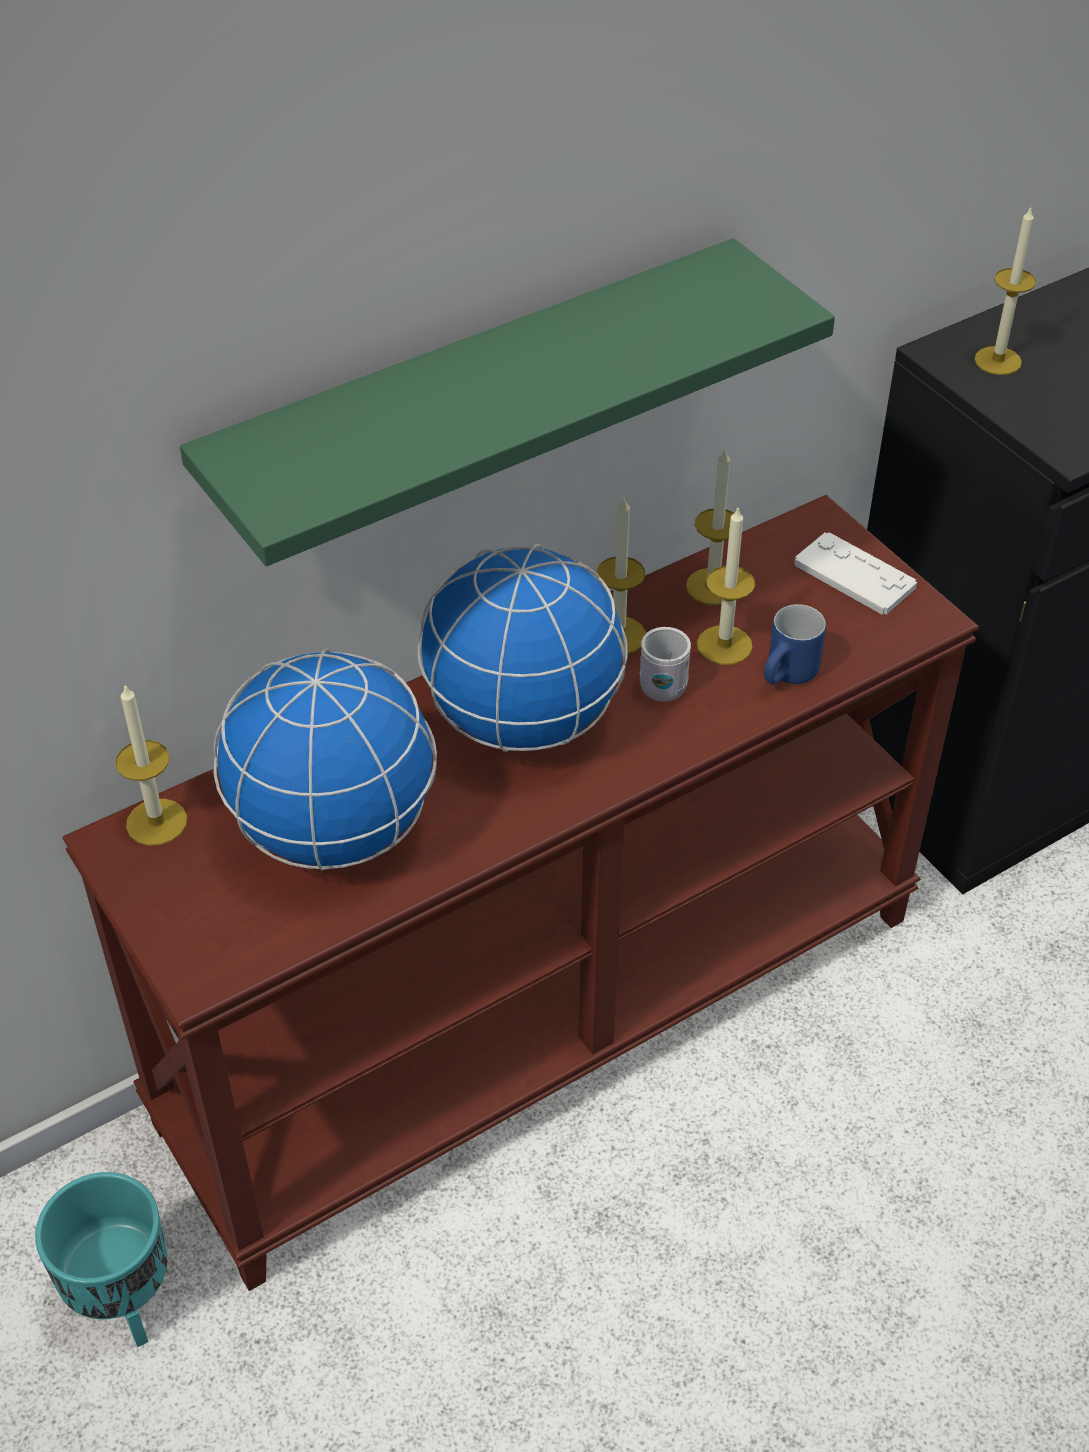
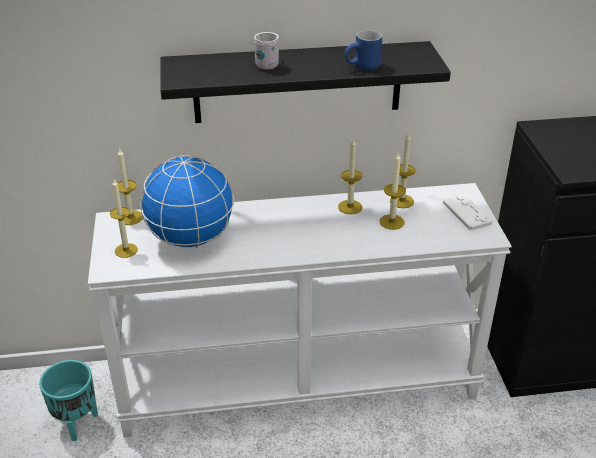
camera: 25 degrees right, 10 degrees down
brown console table [62,495,979,1291] -> white console table [88,183,512,437]
green shelf [180,238,835,566] -> black shelf [160,41,451,123]
globe [417,544,628,752] -> none
white mug [640,627,691,702] -> white mug moved to [254,32,279,69]
blue mug [764,604,826,685] -> blue mug moved to [344,30,382,70]
candle [974,207,1036,375] -> candle moved to [110,180,138,258]

